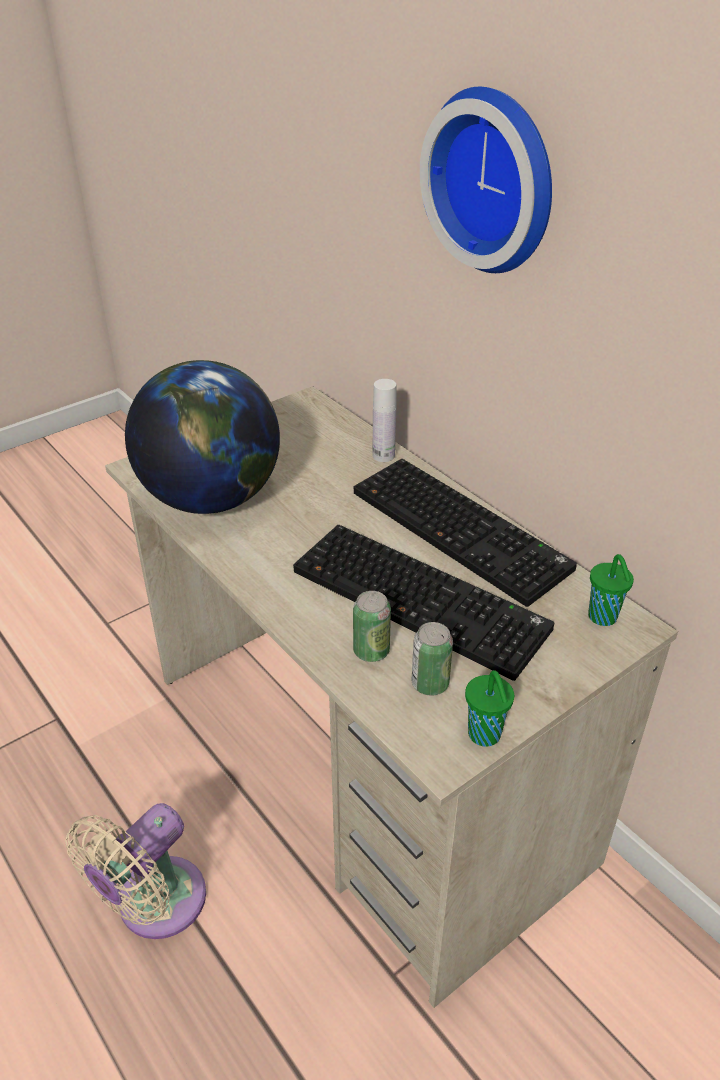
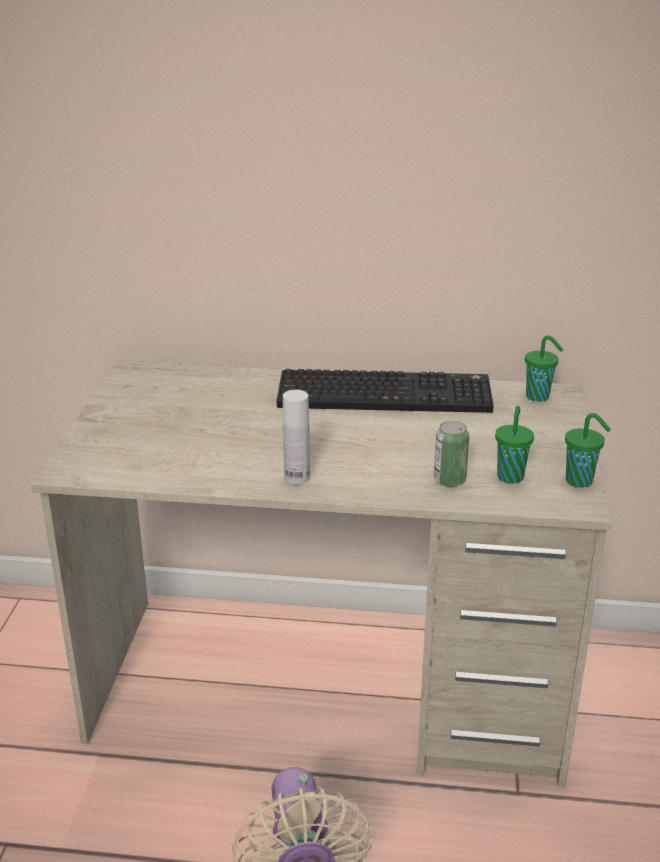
camera: 45 degrees left, 10 degrees down
globe [125,360,280,514] -> none
keyboard [293,525,554,681] -> none
white bottle [372,379,396,462] -> white bottle moved to [283,390,310,485]
can [412,622,453,696] -> green cup [495,406,534,483]
wall clock [420,87,552,273] -> none

